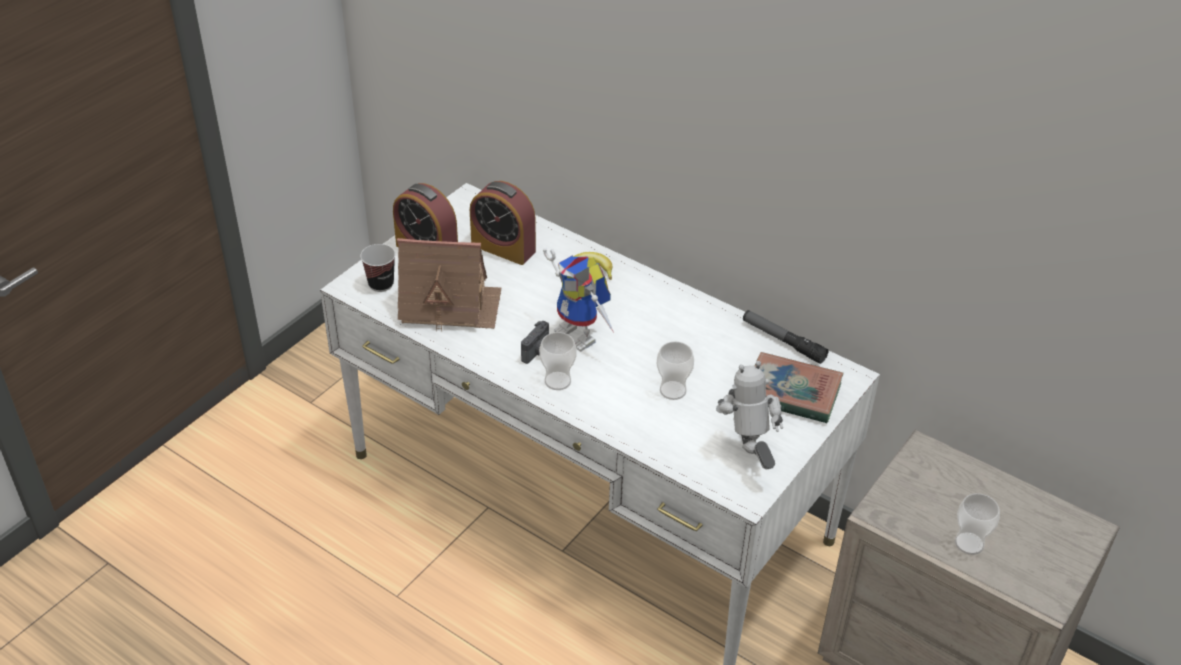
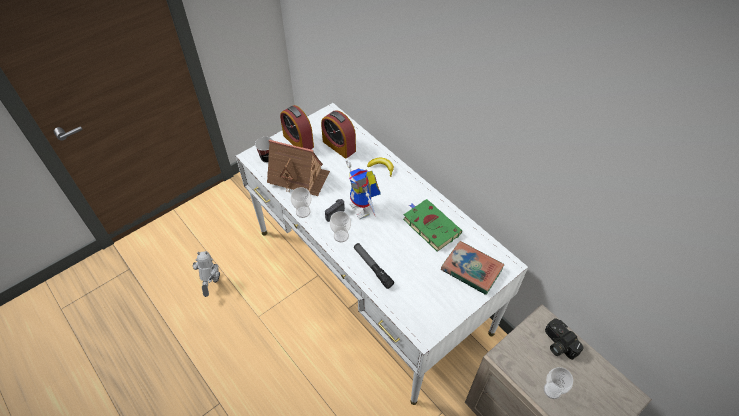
camera: 15 degrees right, 10 degrees up
cup [657,341,694,400] -> cup moved to [291,187,312,218]
toy robot [716,361,783,469] -> toy robot moved to [192,251,220,297]
flashlight [743,310,829,364] -> flashlight moved to [354,243,394,289]
none -> green book [403,199,462,252]
none -> camera [545,318,584,360]

